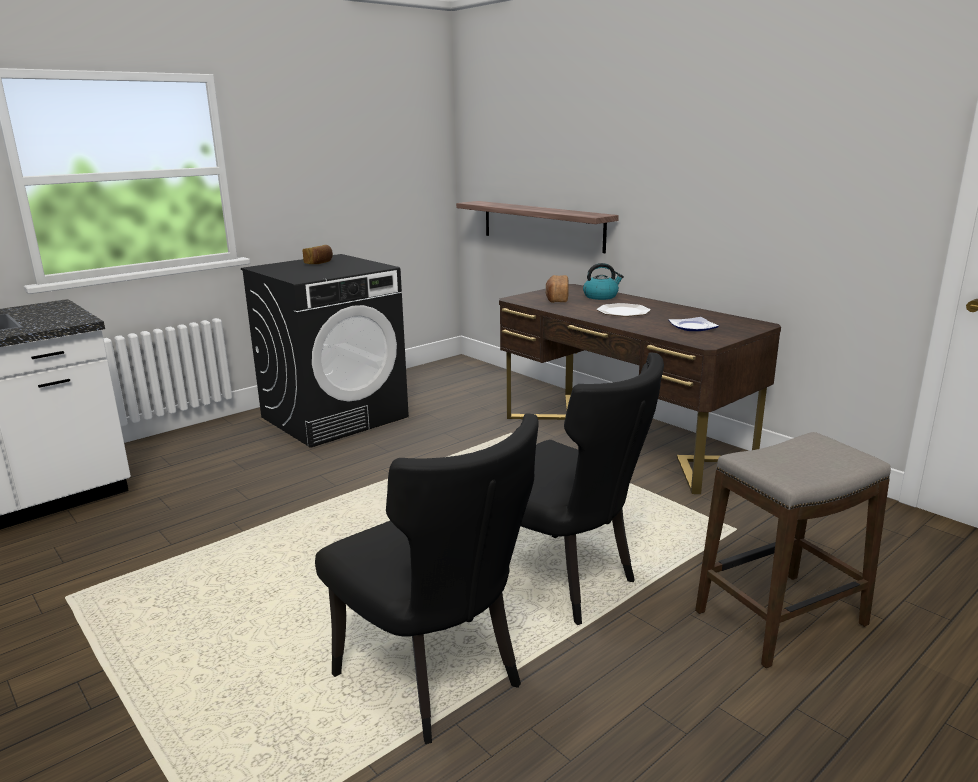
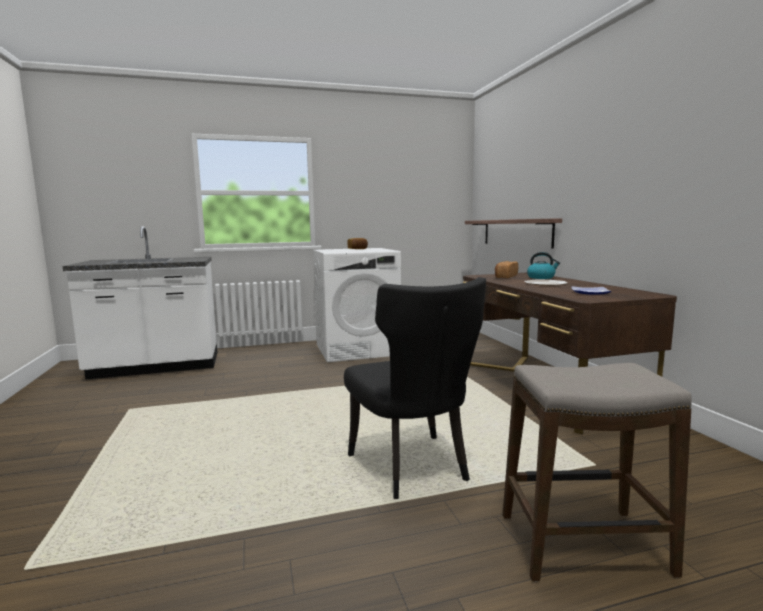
camera: 25 degrees right, 10 degrees down
black washing machine [241,254,409,448] -> white washing machine [313,248,401,362]
black chair [315,413,539,744] -> none

